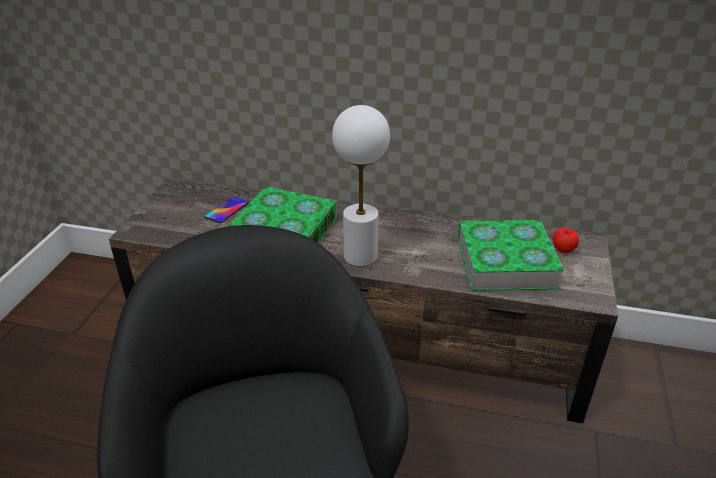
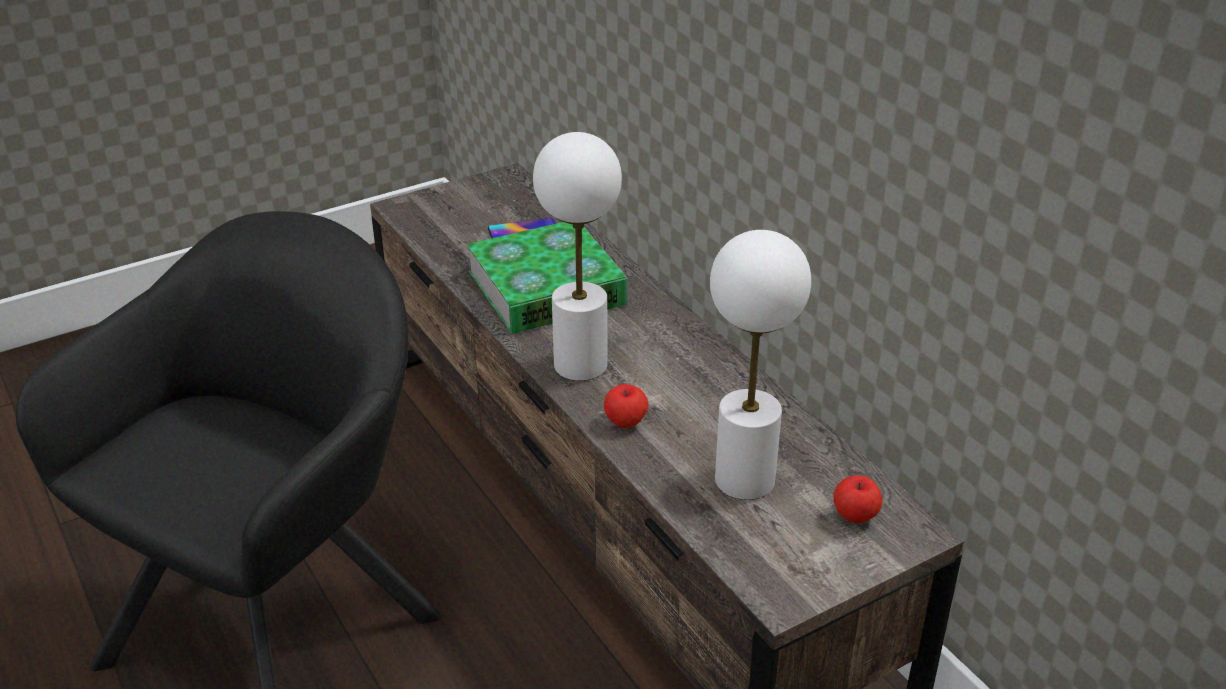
camera: 45 degrees right, 0 degrees up
book [458,220,564,291] -> white table lamp [710,230,811,500]
none -> apple [604,384,648,428]

